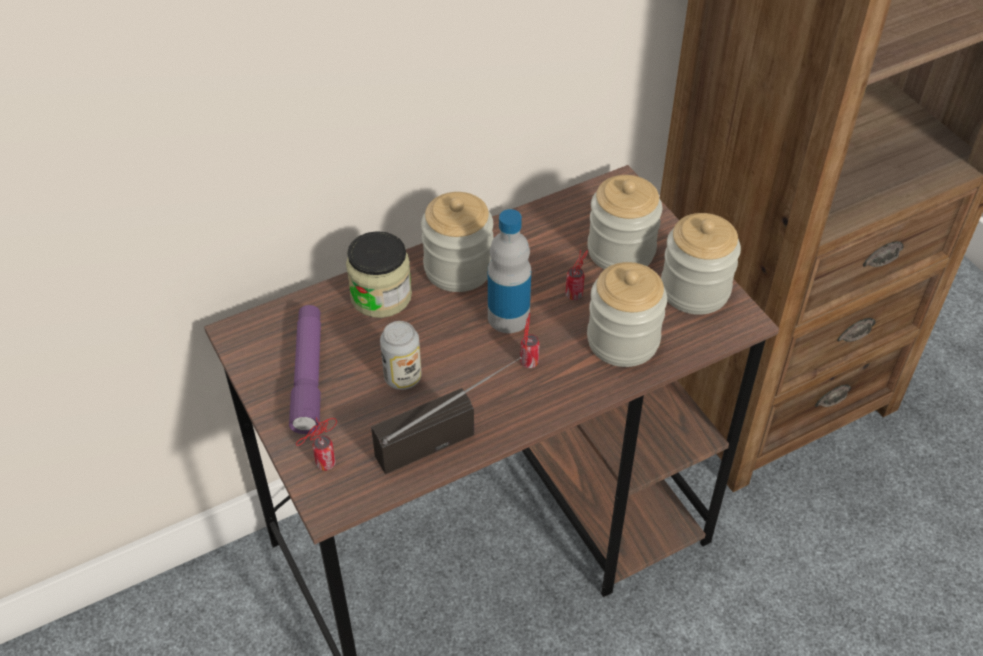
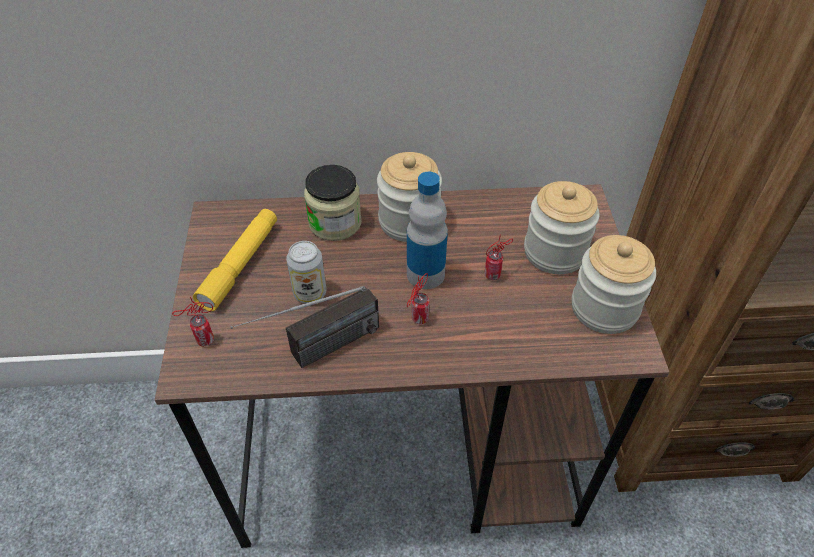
camera: 25 degrees right, 0 degrees up
purple flashlight [289,305,321,434] -> yellow flashlight [193,209,277,311]
radio [371,356,522,474] -> radio turned 150 degrees clockwise [230,286,379,368]
jar [587,262,667,367] -> none

